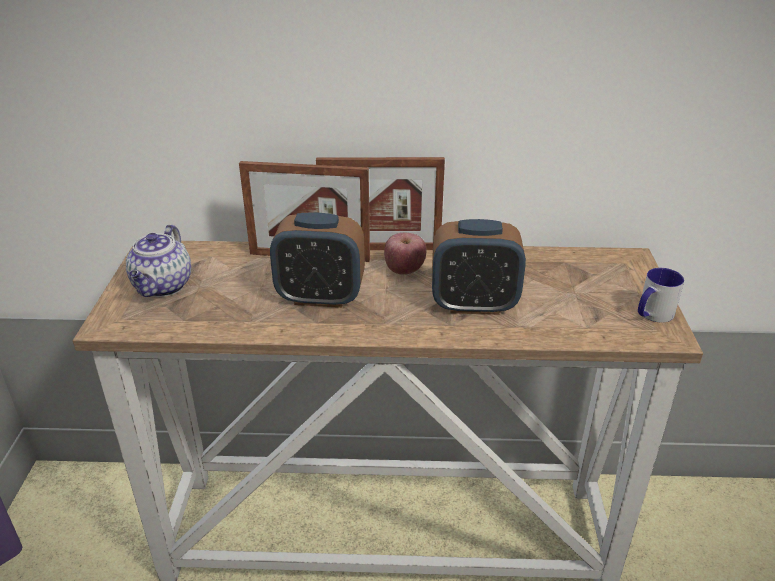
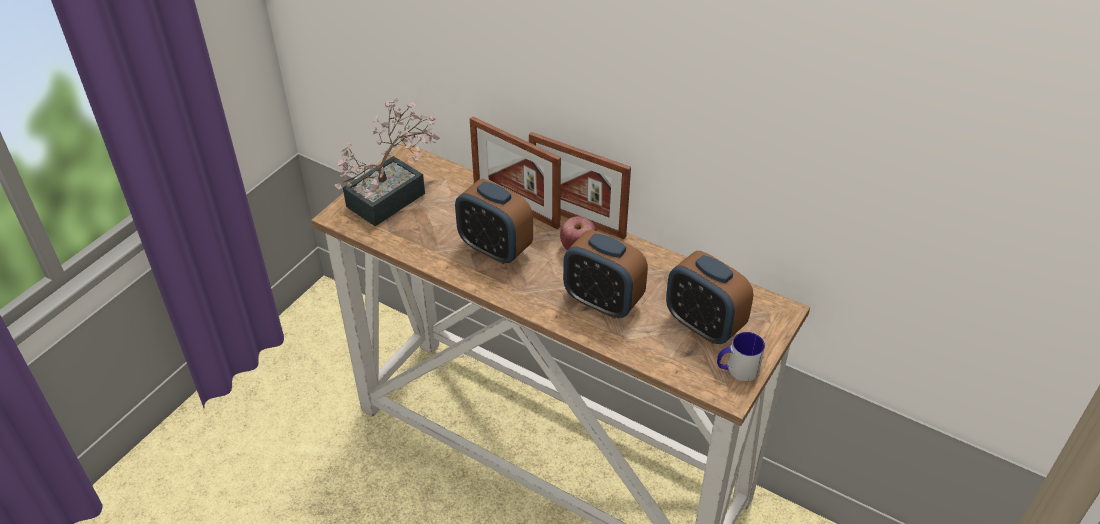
camera: 30 degrees right, 10 degrees up
teapot [126,224,191,297] -> potted plant [335,98,440,226]
none -> alarm clock [666,251,753,344]

